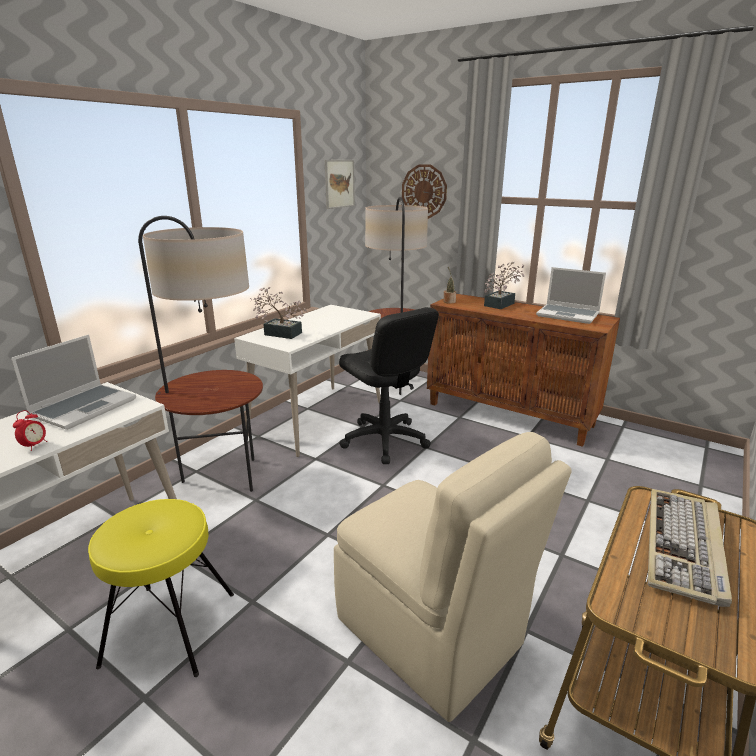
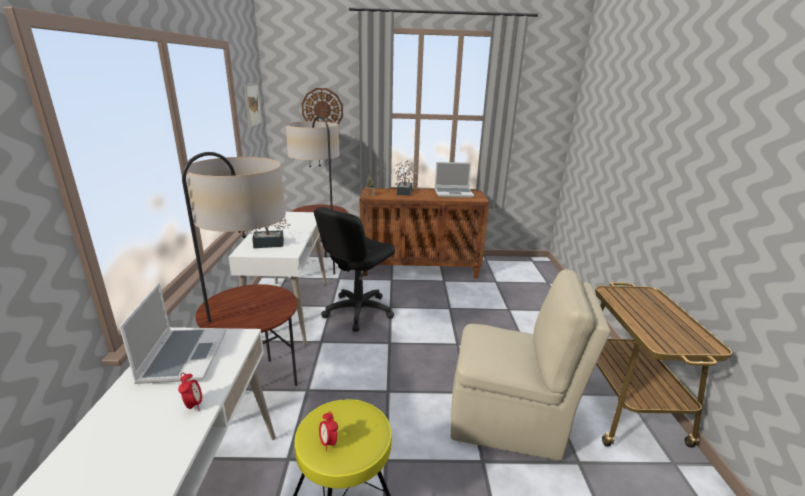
camera: 35 degrees left, 0 degrees up
black office chair [339,307,439,464] -> black office chair turned 105 degrees clockwise [314,207,395,332]
keyboard [648,489,732,607] -> none
none -> alarm clock [319,411,338,451]

